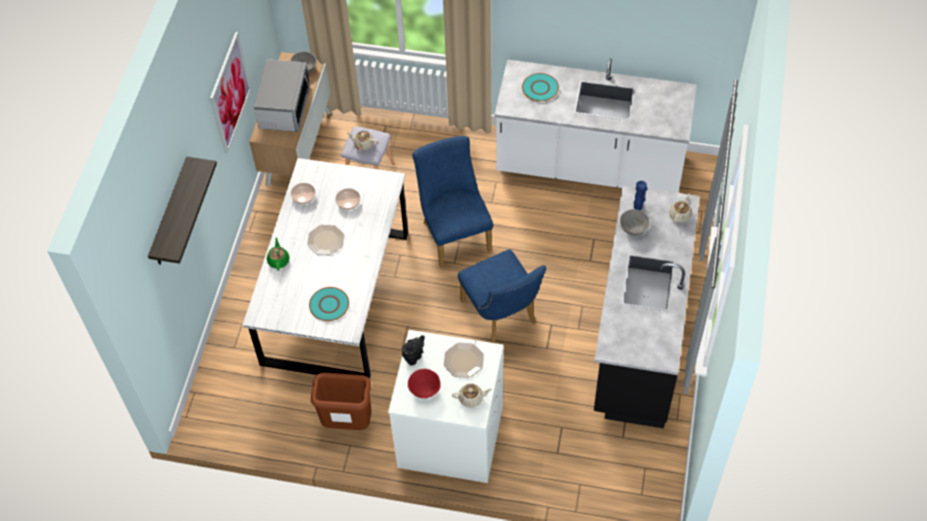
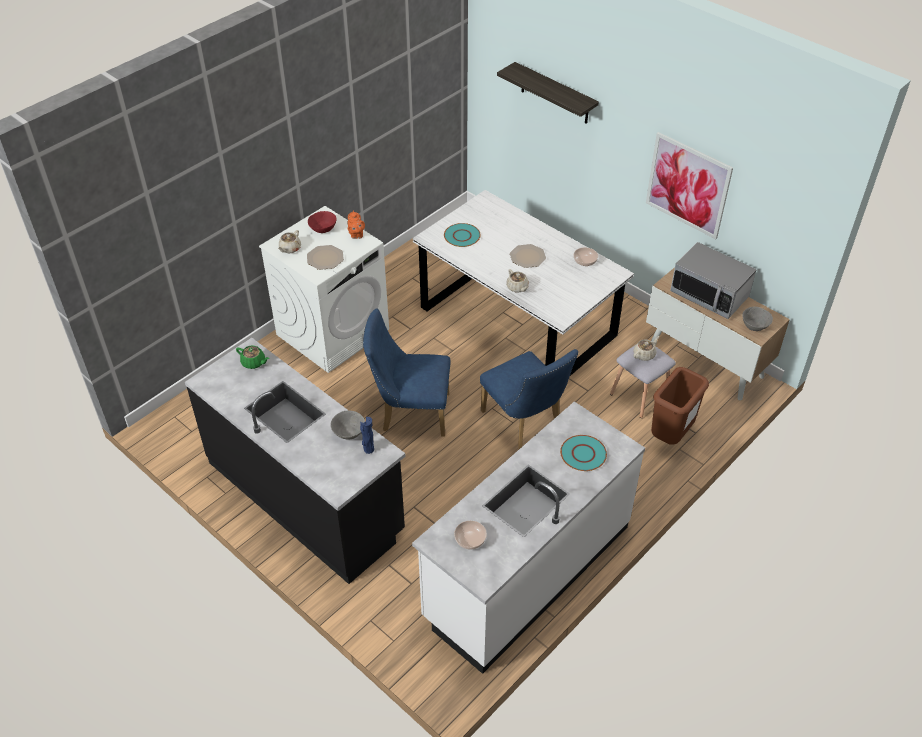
camera: 120 degrees right, 10 degrees down
green teapot [267,237,290,271] -> green teapot moved to [236,345,269,369]
brown trash can [311,372,371,430] -> brown trash can moved to [651,367,709,445]
bowl [335,188,360,210] -> bowl moved to [454,521,487,550]
black teapot [402,335,425,366] -> orange teapot [348,211,365,239]
blue chair [412,136,493,268] -> blue chair turned 45 degrees clockwise [480,349,578,449]
beige teapot [669,193,692,223] -> beige teapot moved to [506,269,529,293]

